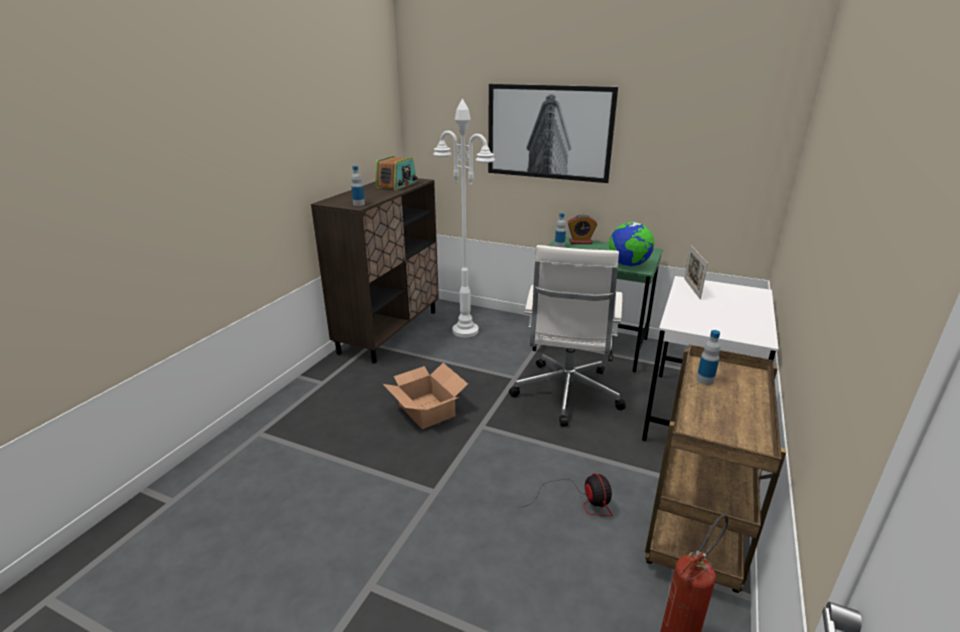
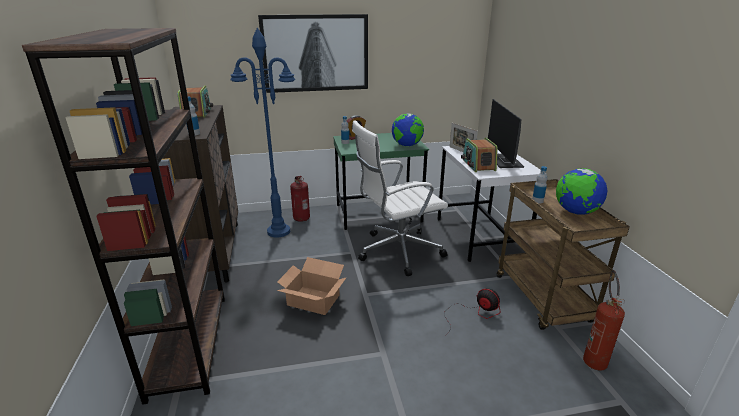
camera: 35 degrees left, 0 degrees up
white floor lamp [433,99,495,337] -> blue floor lamp [230,28,295,238]
white office chair [509,245,626,427] -> white office chair turned 90 degrees clockwise [352,120,448,276]
none -> brown bookcase [22,28,225,405]
none -> fire extinguisher [290,176,310,222]
none -> radio [461,138,497,172]
none -> monitor [488,99,524,168]
none -> globe [556,168,608,214]

